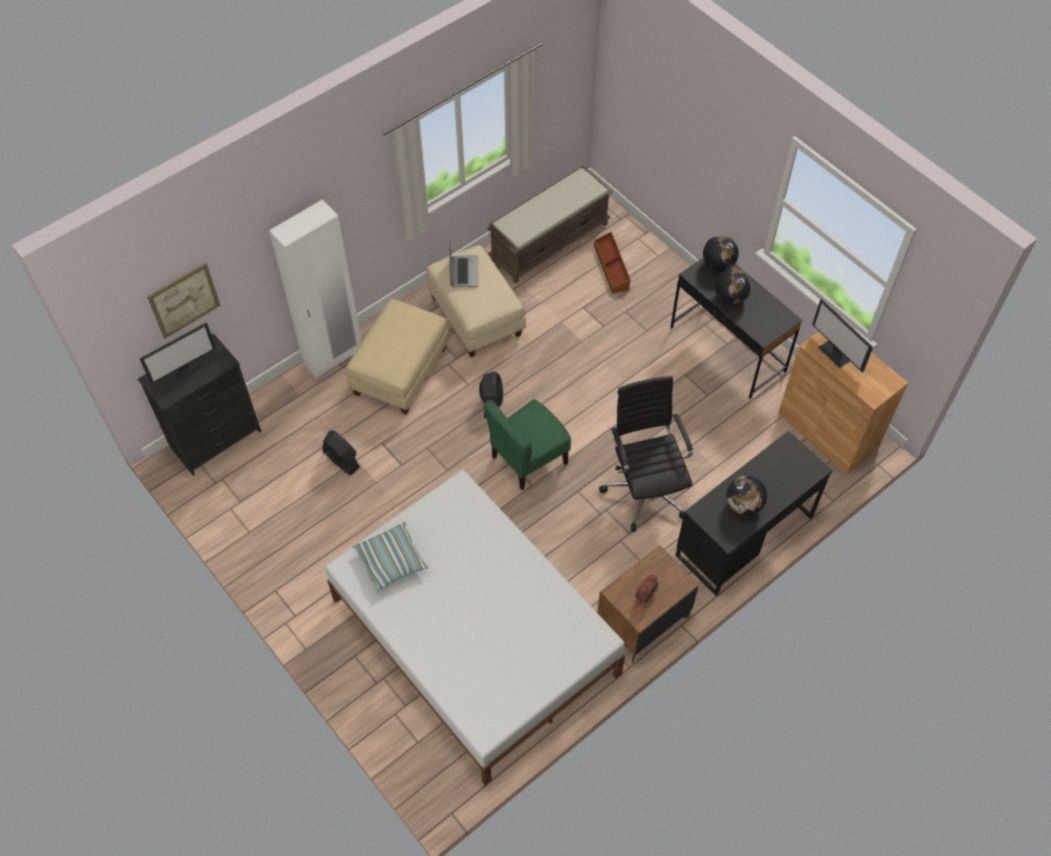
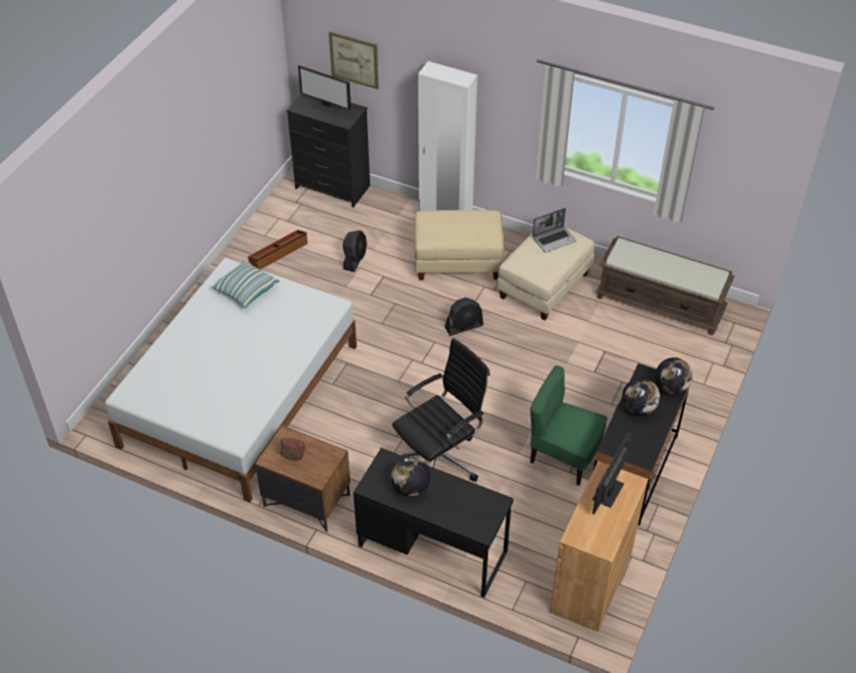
camera: 65 degrees right, 10 degrees down
green chair [484,399,571,490] -> green chair moved to [530,366,607,485]
brown storage box [594,231,630,294] -> brown storage box moved to [248,230,308,270]

